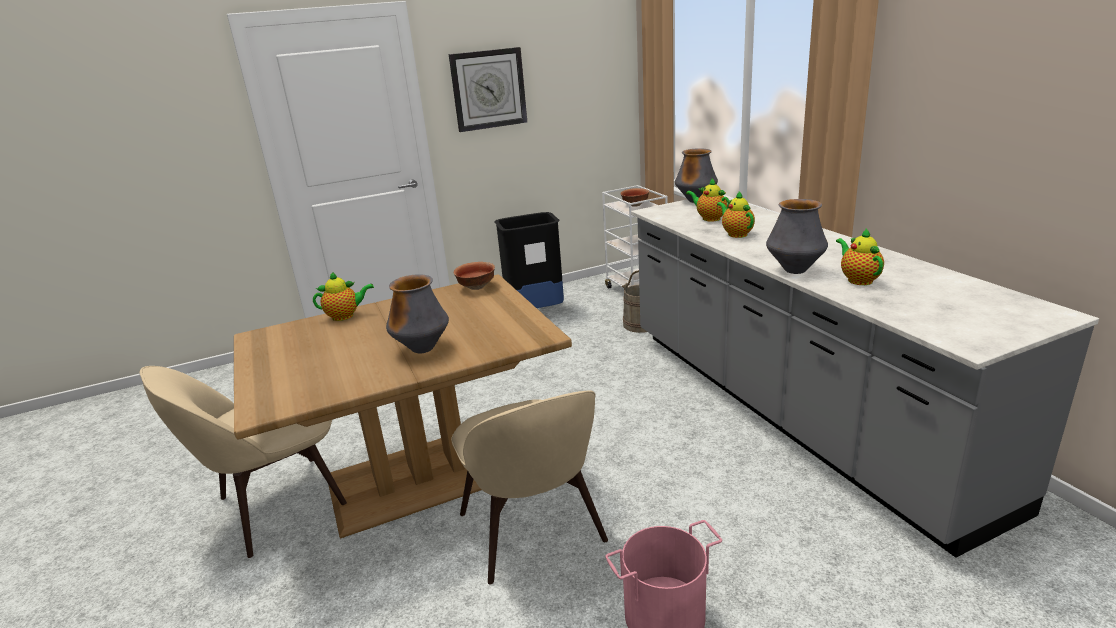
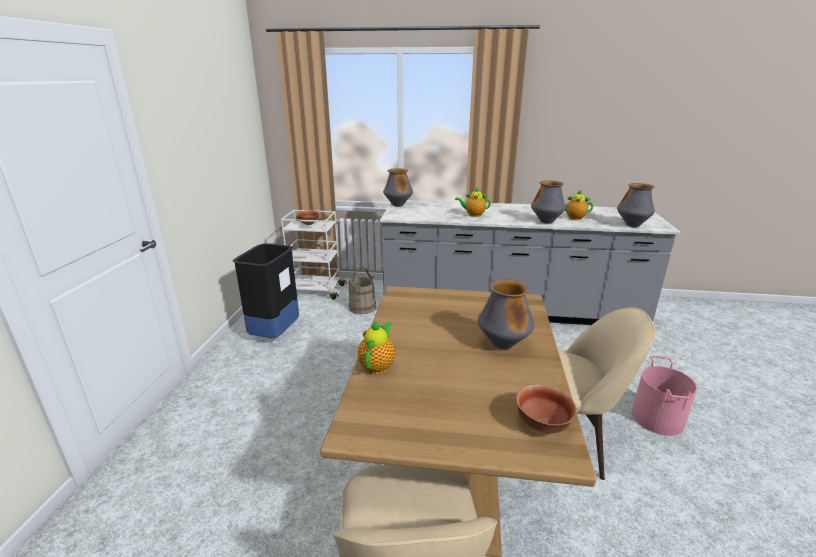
camera: 60 degrees left, 0 degrees up
wall clock [449,47,527,132] -> none
bowl [454,262,495,290] -> bowl moved to [516,384,577,433]
teapot [686,179,729,222] -> none
none -> vase [617,183,655,227]

